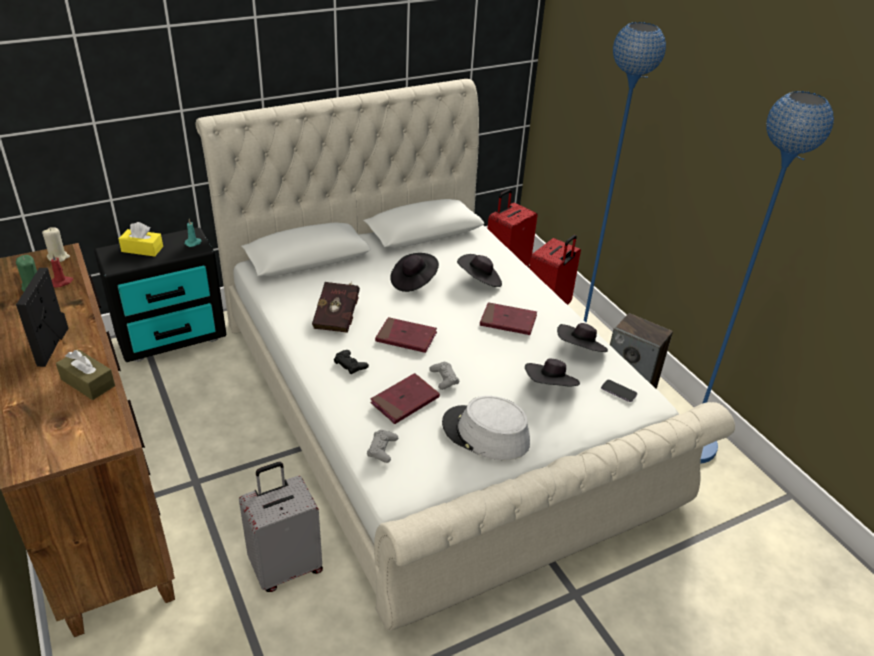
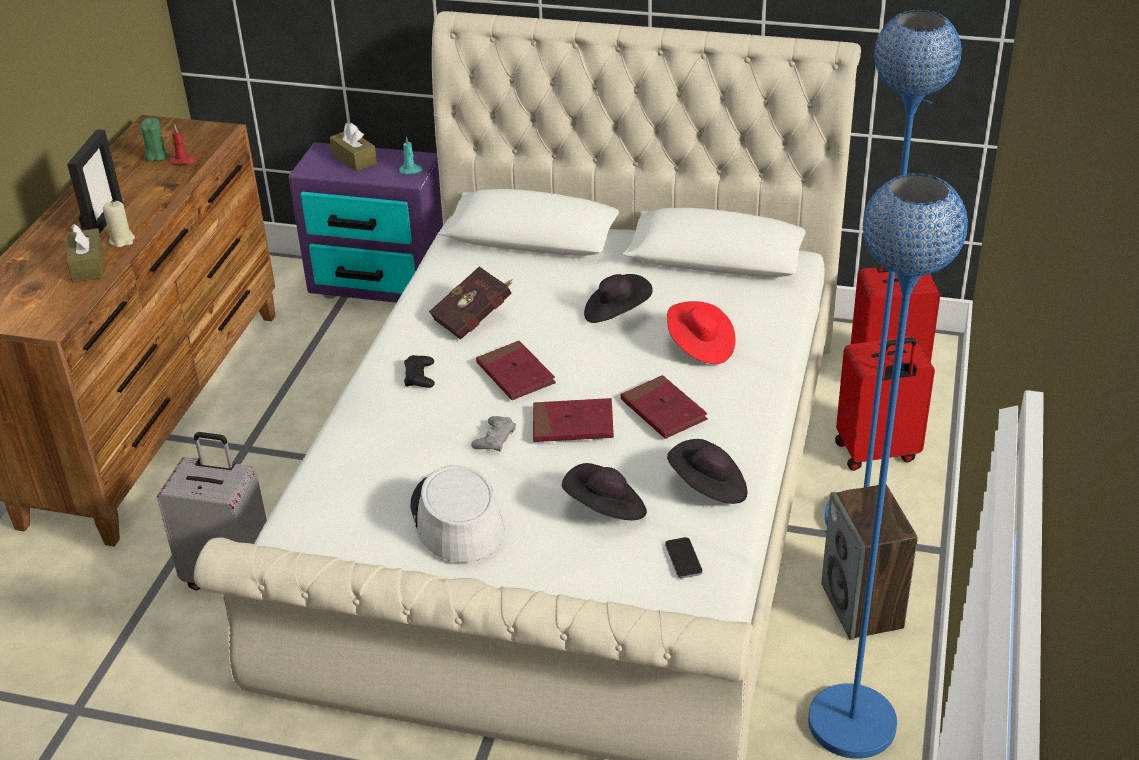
camera: 45 degrees right, 0 degrees up
picture frame [16,268,68,367] -> picture frame turned 150 degrees clockwise [67,129,123,233]
beige candle [42,227,70,262] -> beige candle moved to [103,201,135,247]
black nightstand [94,227,226,362] -> purple nightstand [288,142,443,303]
yellow tissue box [119,222,163,257] -> brown tissue box [329,123,377,172]
grey game controller [367,430,398,463] -> none
red book [370,373,440,424] -> red book moved to [533,398,614,442]
black hat [457,254,502,287] -> red hat [667,301,736,364]

